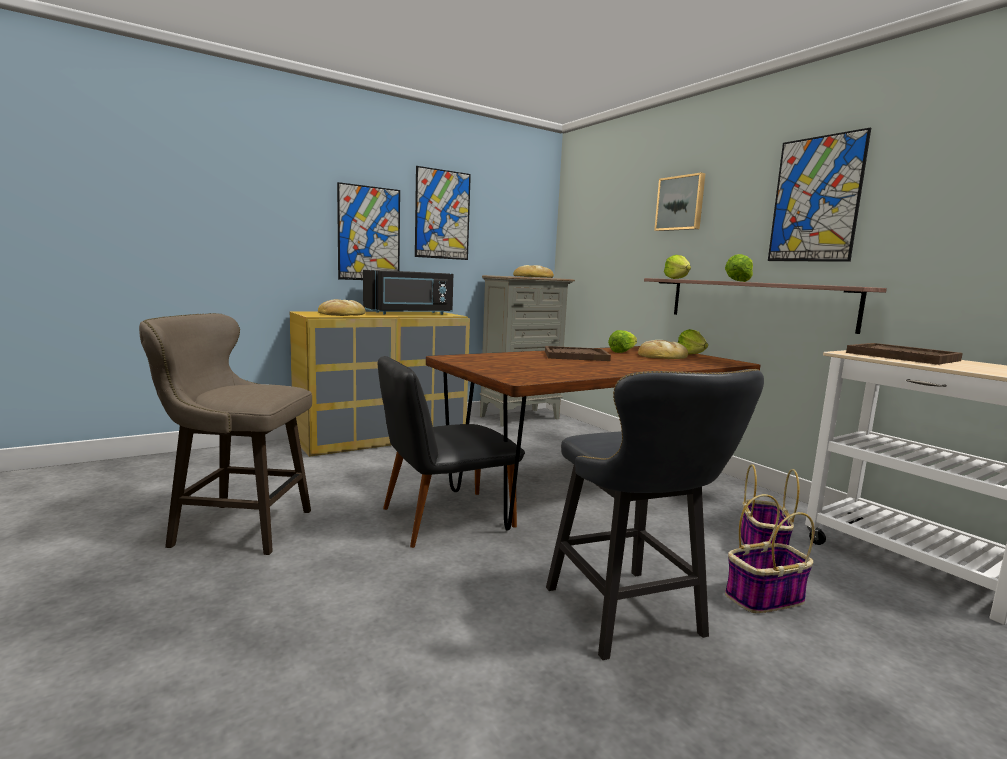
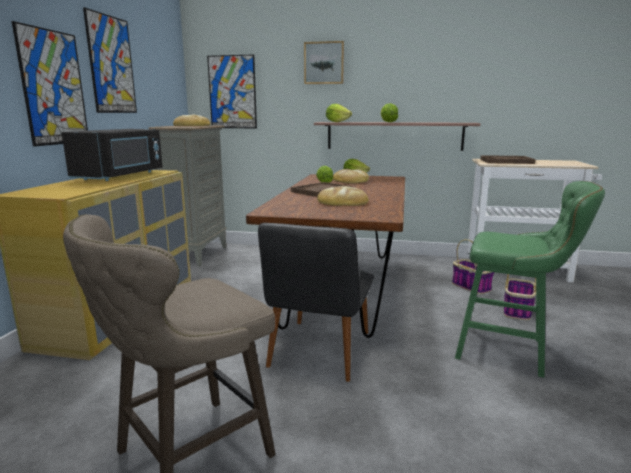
camera: 45 degrees left, 5 degrees up
bread [318,299,365,316] -> bread moved to [317,186,369,206]
grey stool [546,369,764,660] -> green stool [455,181,605,378]
picture [768,128,871,262] -> picture moved to [207,54,257,128]

